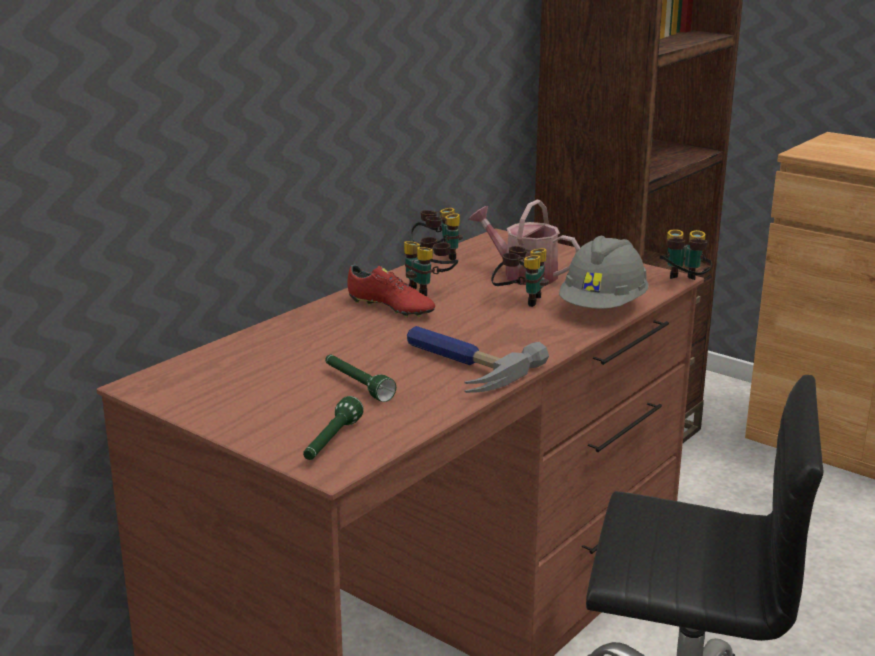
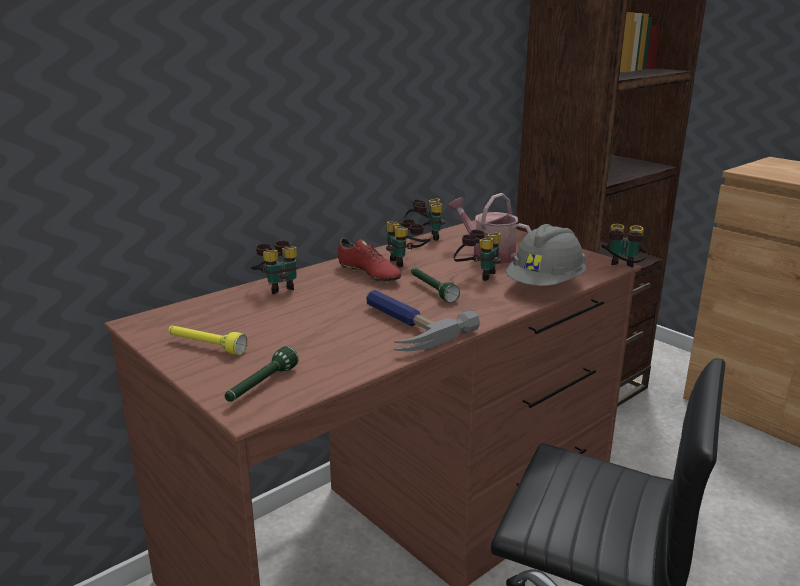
camera: 10 degrees right, 0 degrees up
green flashlight [325,355,396,402] -> green flashlight moved to [411,268,460,303]
none -> yellow flashlight [168,326,248,355]
none -> binoculars [251,240,297,294]

